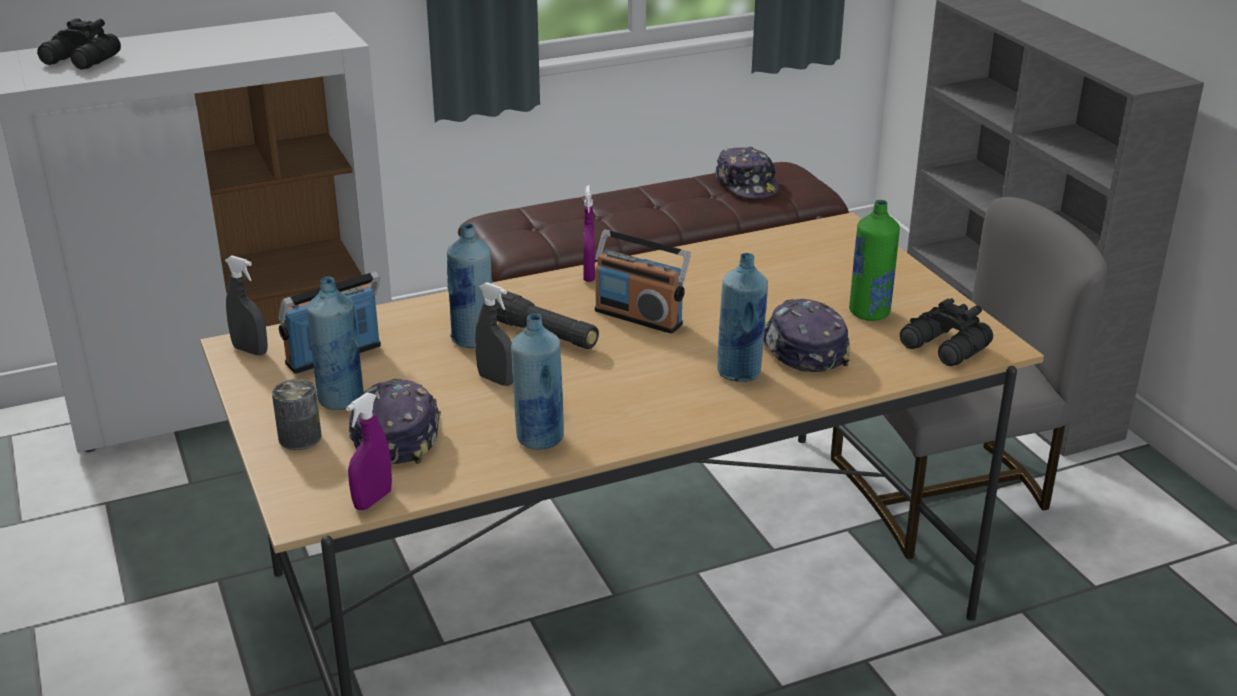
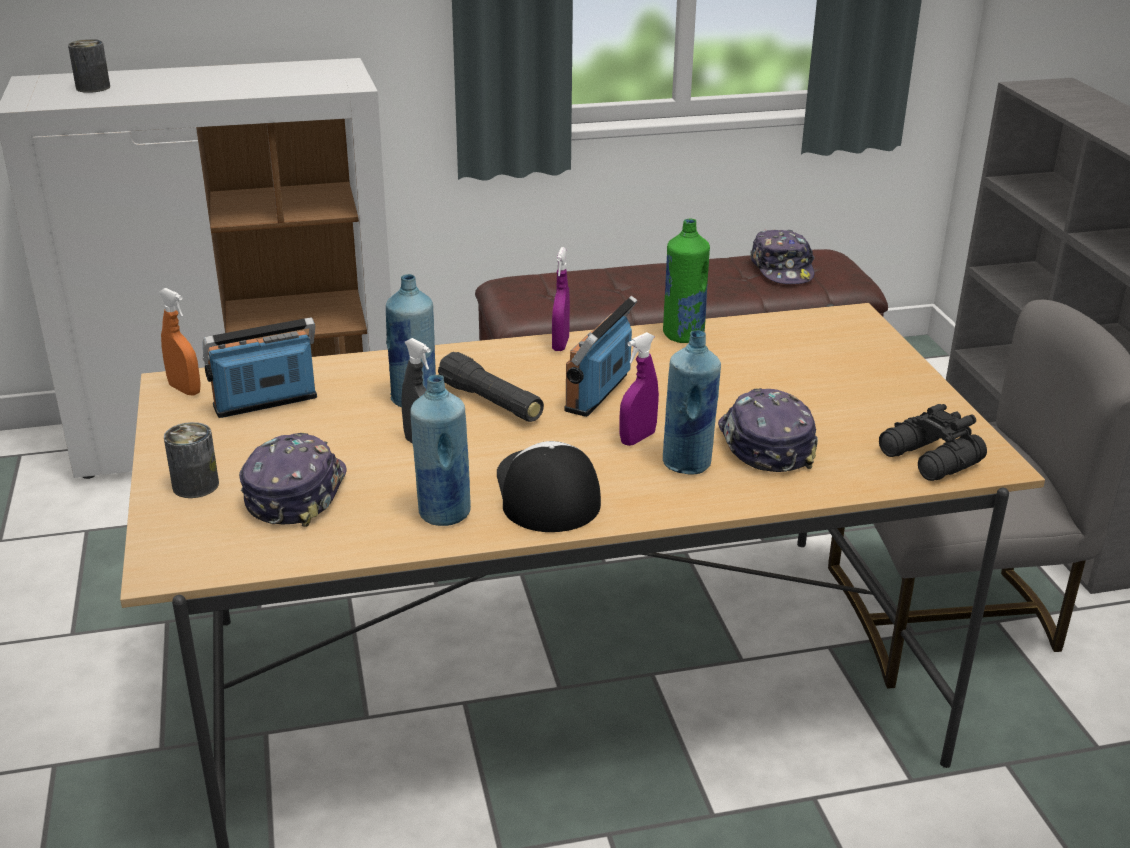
camera: 10 degrees right, 0 degrees up
black binoculars [37,19,121,70] -> can [68,39,110,93]
grey spray bottle [225,256,268,355] -> orange spray bottle [159,288,201,396]
blue bottle [307,276,364,410] -> none
purple spray bottle [346,393,392,510] -> purple spray bottle moved to [619,332,659,446]
radio [595,229,691,334] -> radio turned 75 degrees clockwise [565,296,637,417]
green bottle [849,200,900,321] -> green bottle moved to [663,219,710,343]
none -> cap [497,441,601,532]

